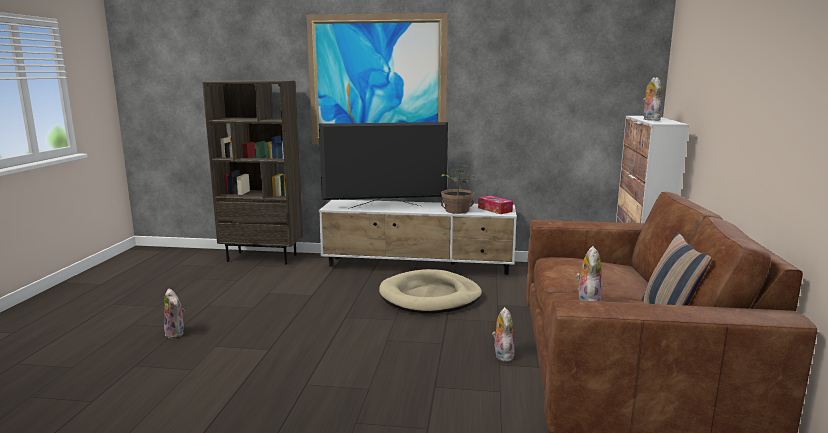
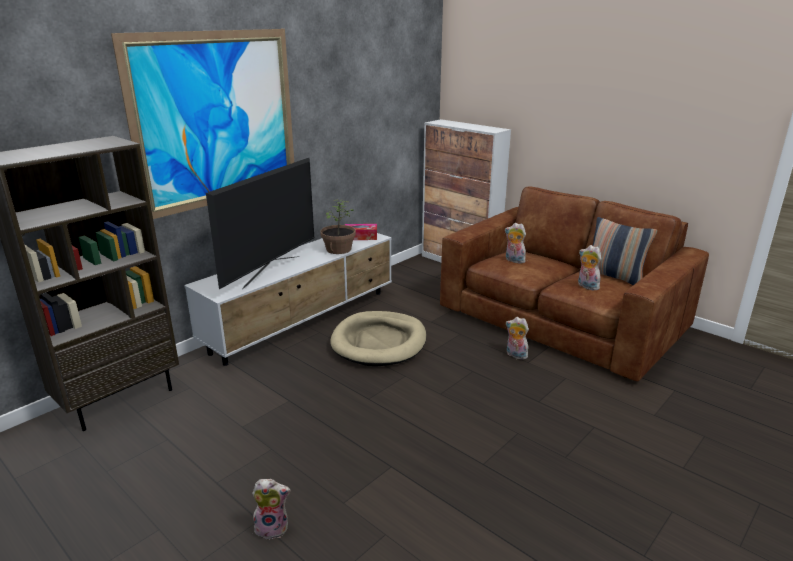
camera: 55 degrees left, 10 degrees up
plush toy [643,77,662,121] -> plush toy moved to [505,223,526,263]

